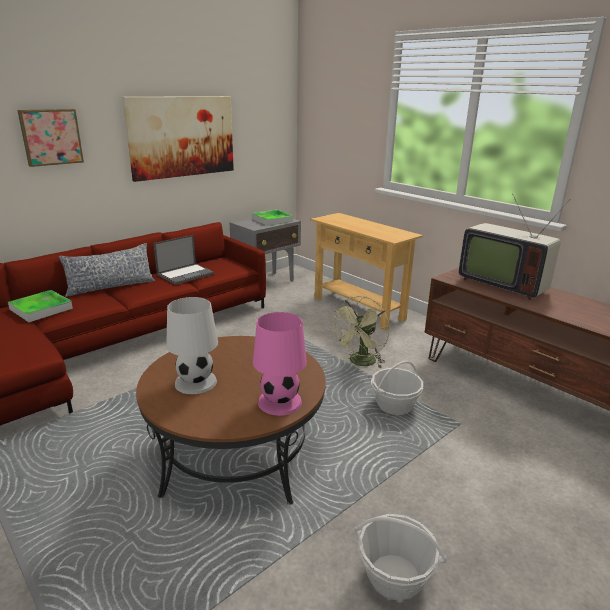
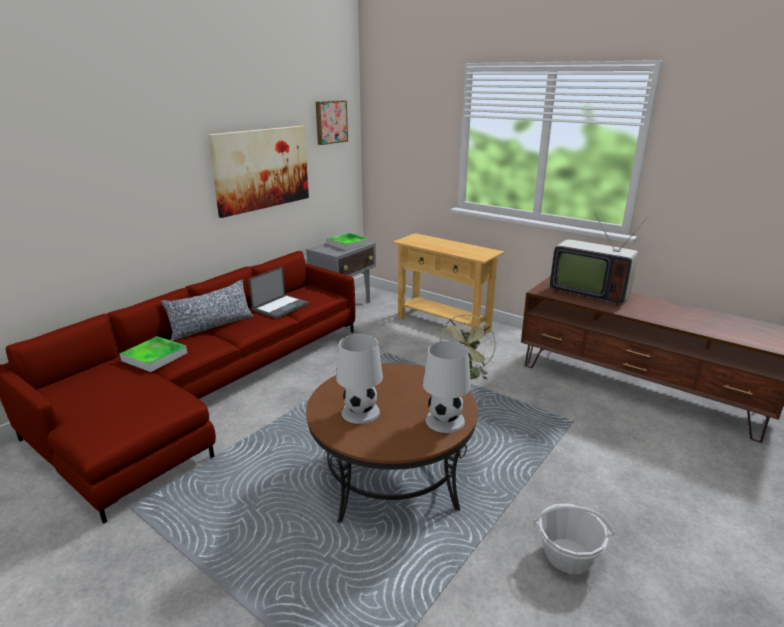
camera: 10 degrees left, 0 degrees up
picture [17,109,84,167] -> picture moved to [316,100,348,145]
pink table lamp [253,312,307,416] -> white table lamp [423,341,471,433]
basket [371,361,423,415] -> none

